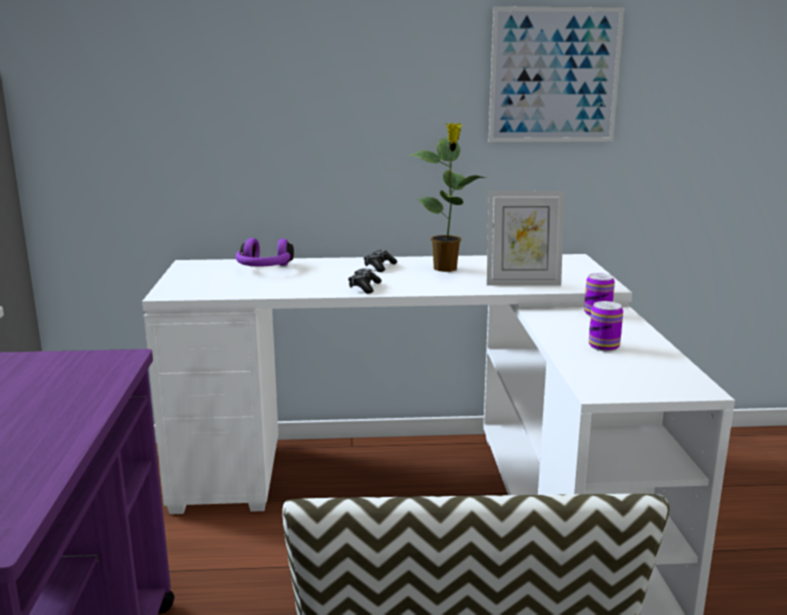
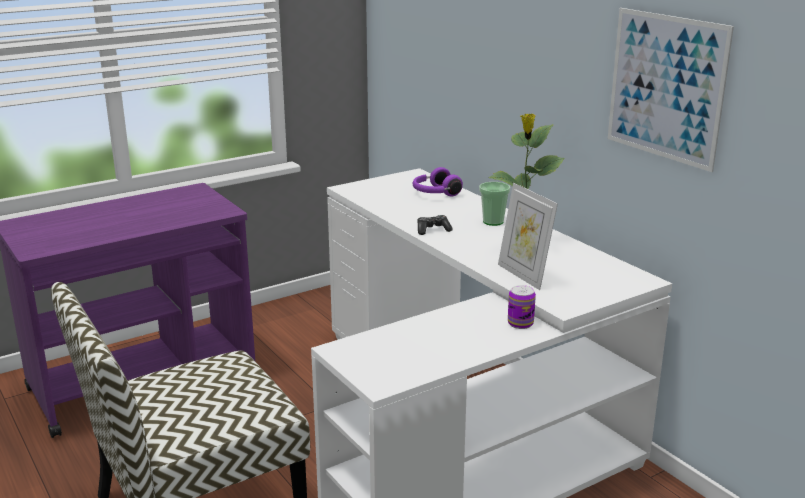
camera: 60 degrees right, 5 degrees up
game controller [364,250,397,272] -> cup [479,182,510,226]
can [589,301,623,351] -> none

